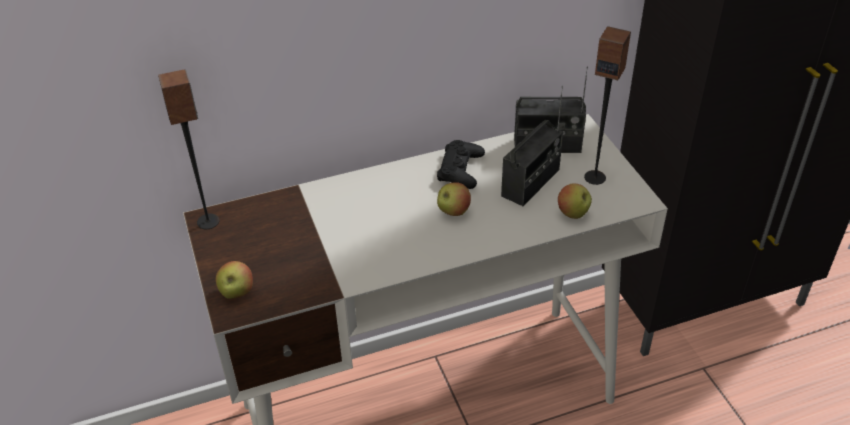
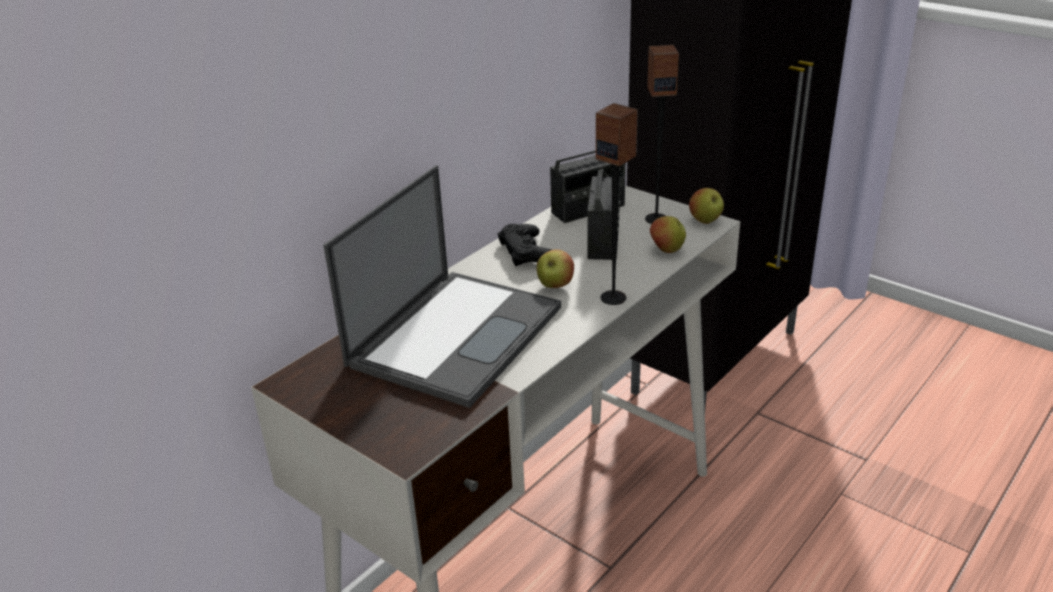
camera: 30 degrees left, 10 degrees down
speaker [158,69,220,229] -> speaker moved to [596,103,638,305]
apple [216,261,253,299] -> apple moved to [689,188,724,224]
none -> laptop [323,165,561,408]

